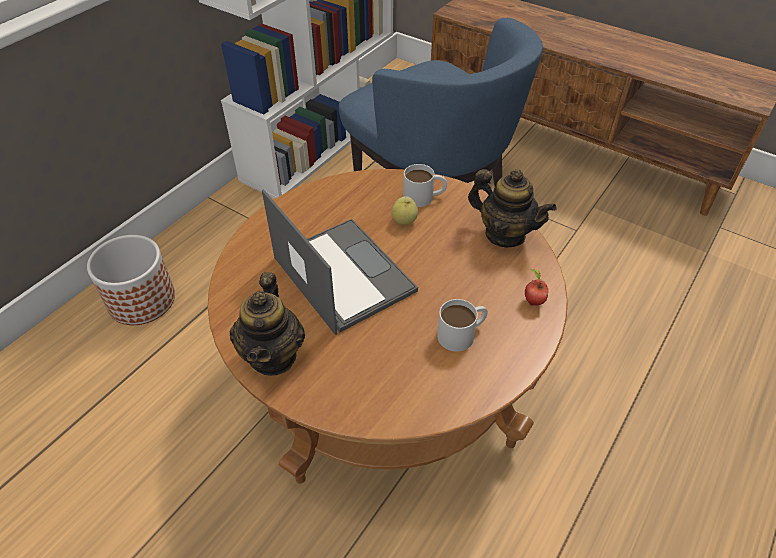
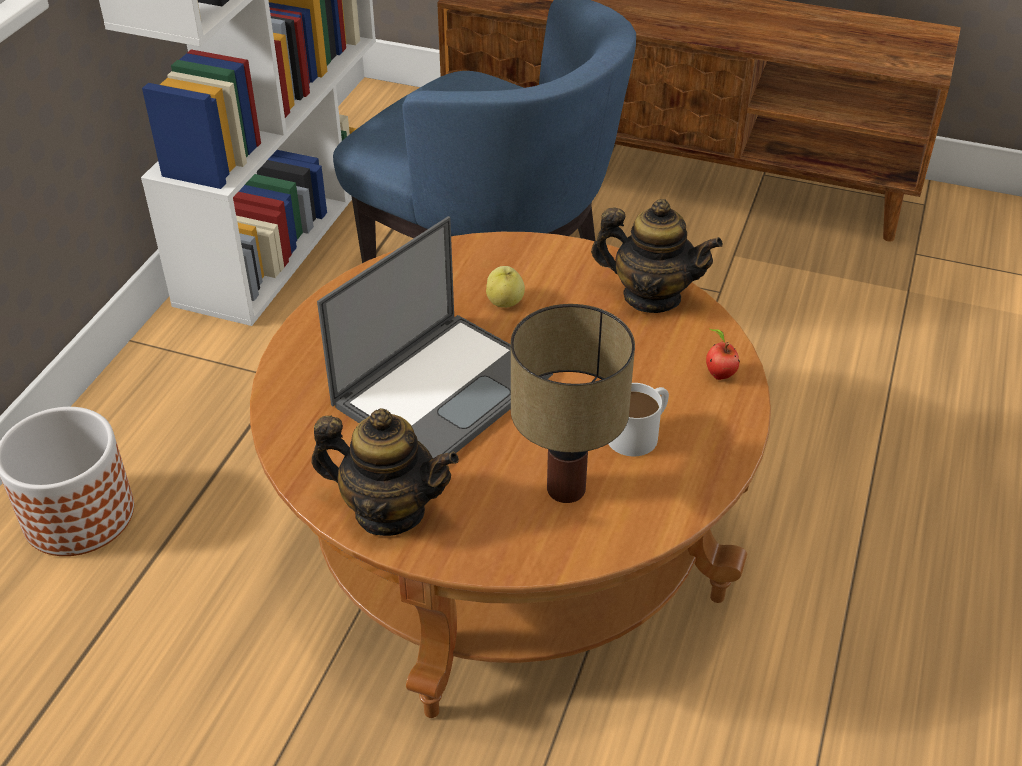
camera: 15 degrees left, 5 degrees down
teapot [230,272,305,376] -> teapot turned 60 degrees counterclockwise [311,408,459,536]
laptop [262,189,418,335] -> laptop turned 90 degrees clockwise [317,216,553,458]
white mug [403,164,447,207] -> none
none -> table lamp [511,304,635,503]

